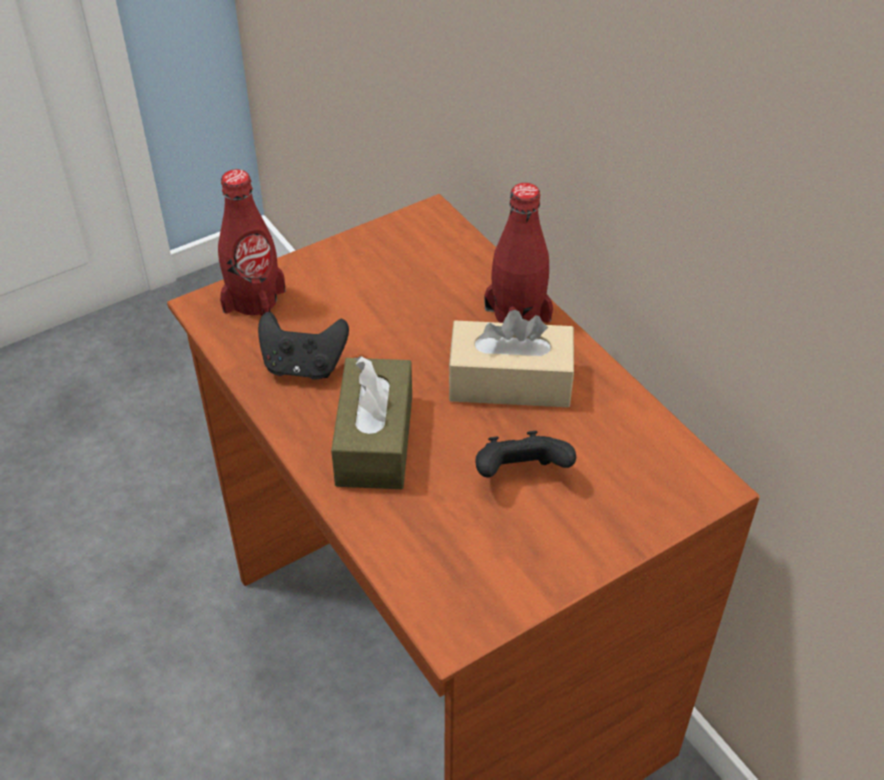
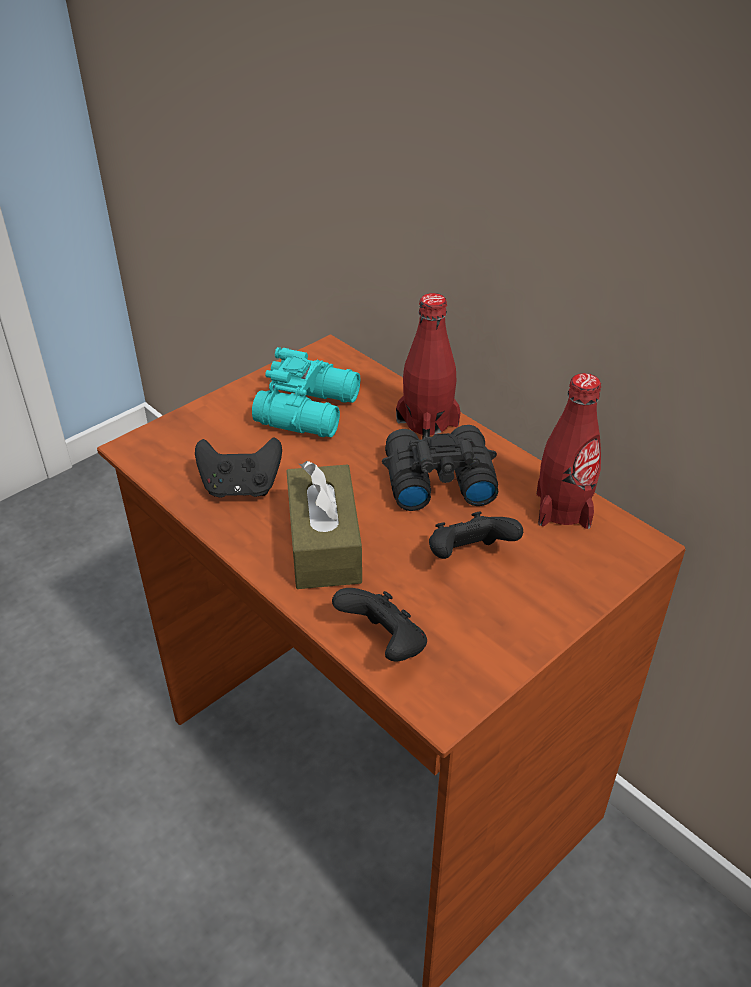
camera: 10 degrees left, 5 degrees down
red bottle [218,169,285,316] -> red bottle moved to [537,373,601,529]
beige tissue box [448,310,574,407] -> black binoculars [382,425,498,511]
none -> turquoise binoculars [252,347,360,437]
none -> black game controller [332,588,427,662]

